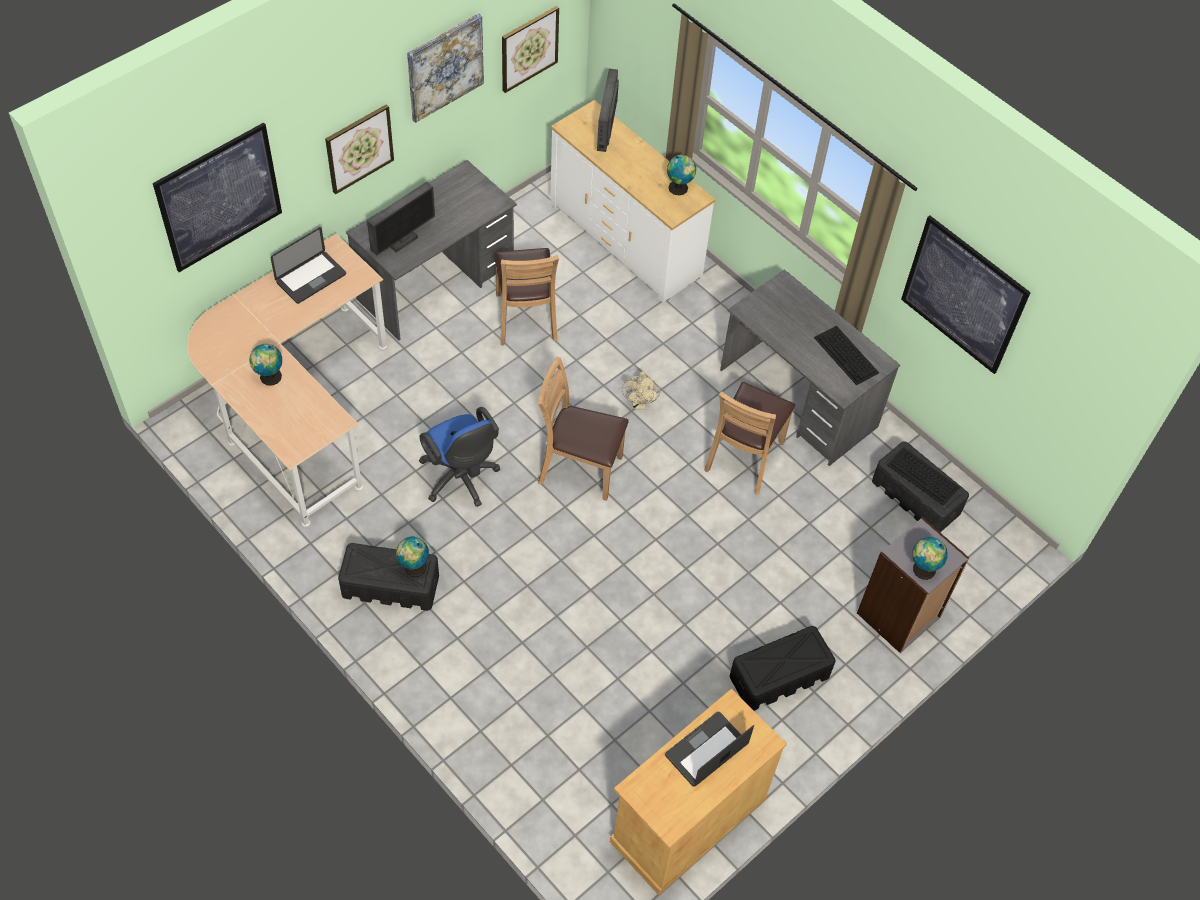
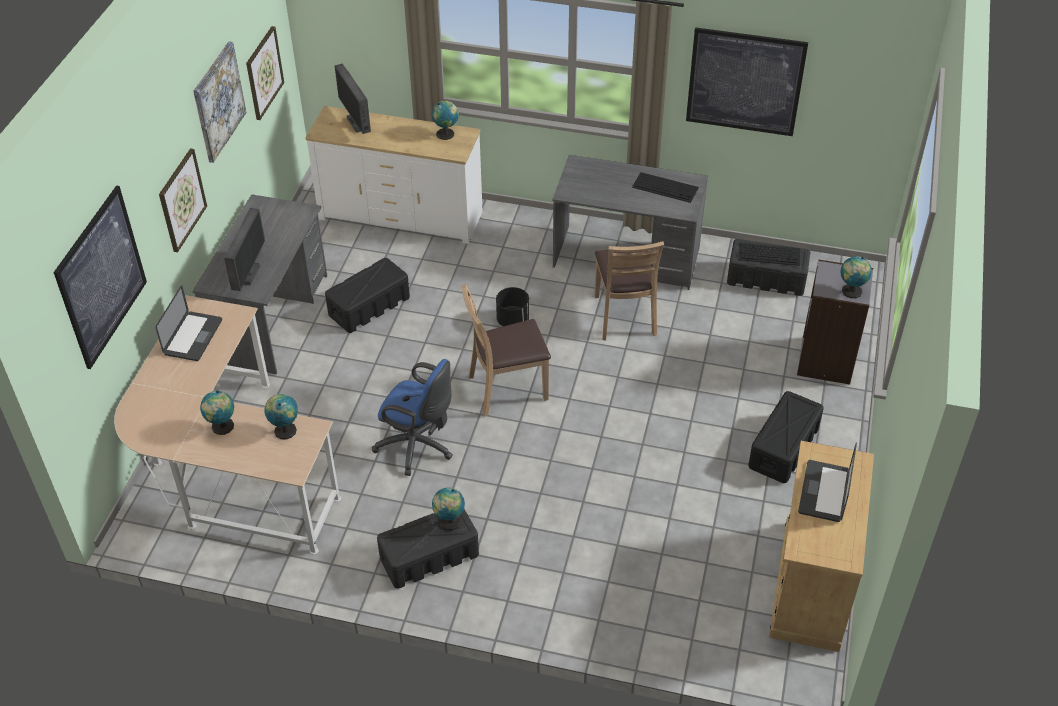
camera: 30 degrees left, 10 degrees down
brown chair [494,248,559,346] -> black storage box [325,258,410,333]
beige fan [622,371,660,410] -> black planter [496,287,529,326]
none -> globe [264,394,298,440]

